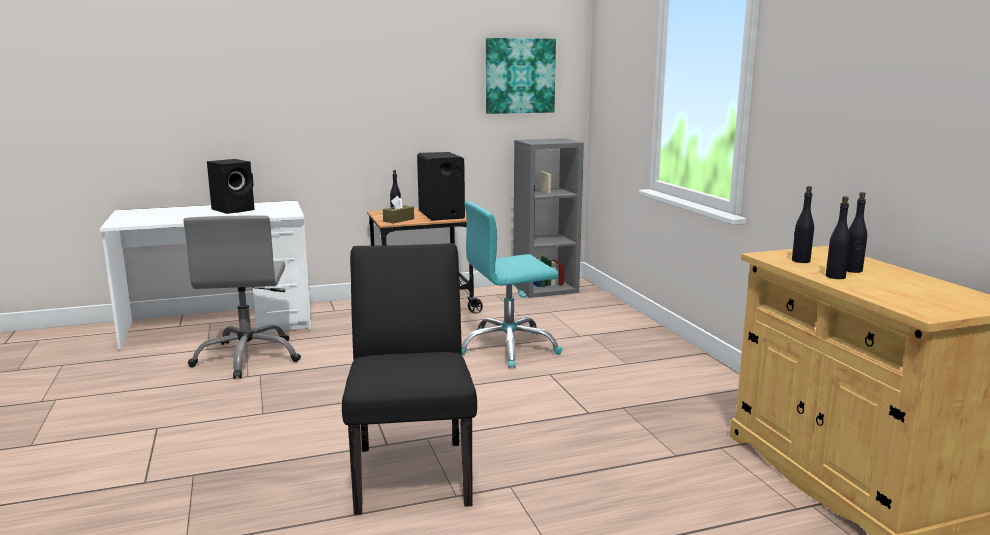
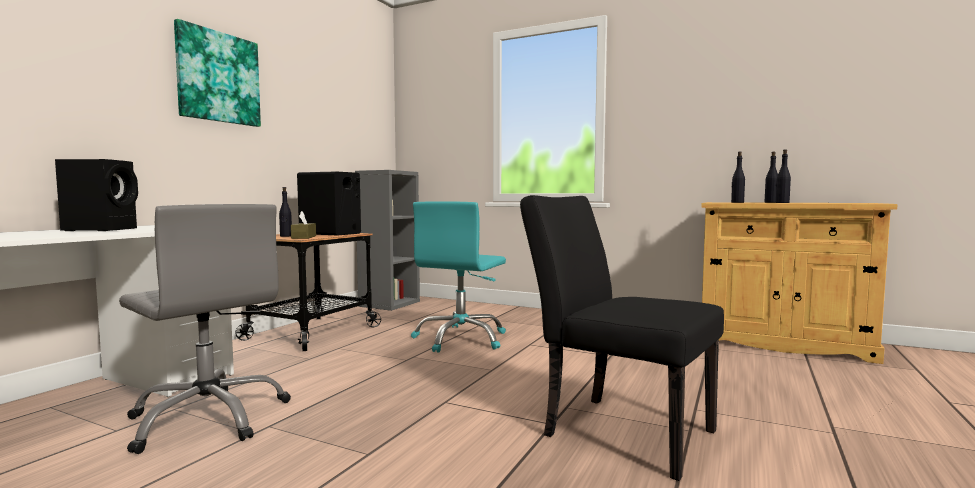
camera: 45 degrees left, 10 degrees down
picture [486,38,556,114] -> picture moved to [174,19,261,127]

